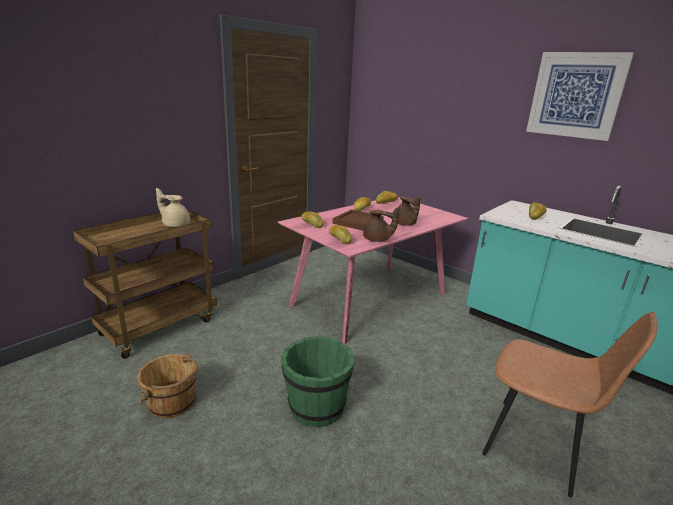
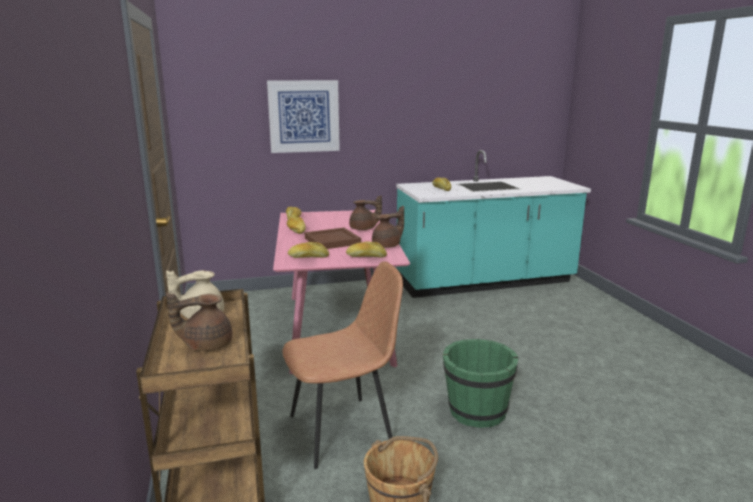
camera: 55 degrees left, 5 degrees down
brown chair [482,312,657,497] -> brown chair moved to [282,261,403,469]
picture [526,52,634,141] -> picture moved to [267,80,340,153]
none -> brown teapot [166,293,232,351]

